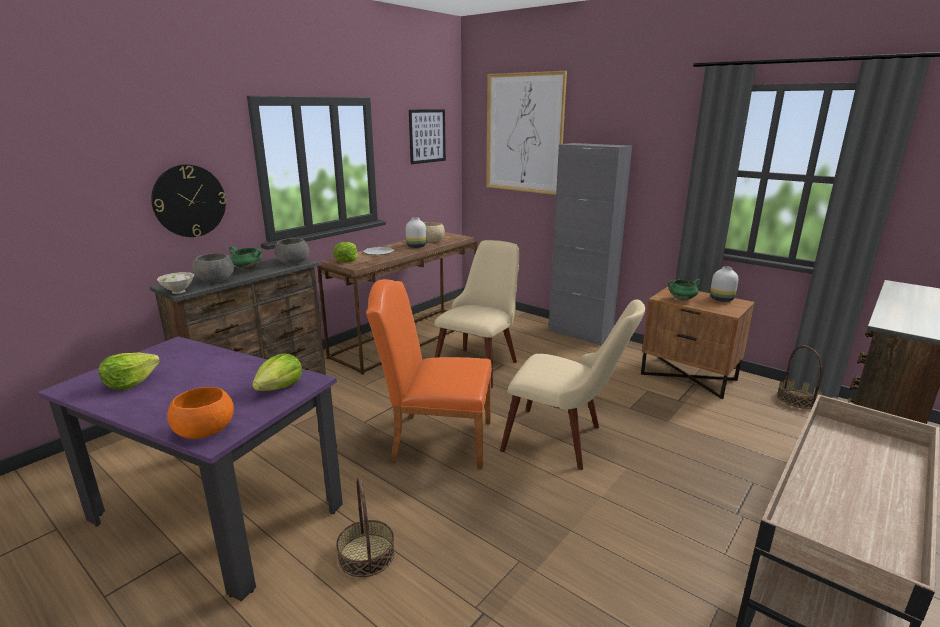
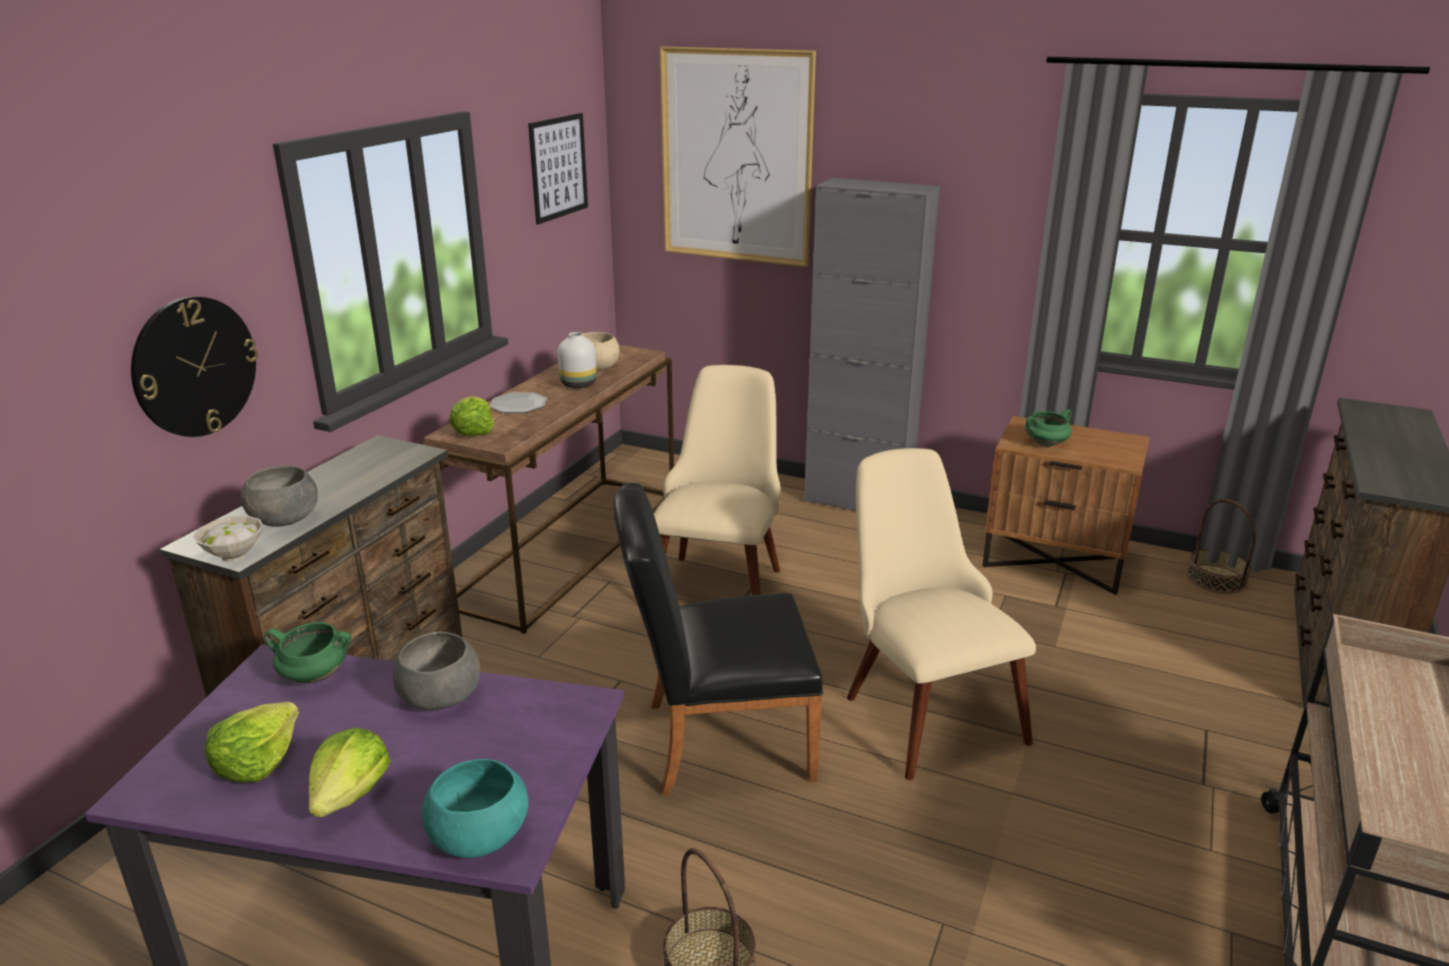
camera: 15 degrees left, 5 degrees up
orange bowl [167,387,234,439] -> turquoise bowl [422,759,529,858]
green cooking pot [229,246,262,271] -> green cooking pot moved to [264,622,351,683]
lettuce [252,354,302,391] -> lettuce moved to [309,727,390,817]
grey bowl [275,238,309,264] -> grey bowl moved to [393,632,480,710]
orange chair [366,279,492,470] -> black chair [613,483,823,796]
beige chair [500,299,645,470] -> beige chair turned 120 degrees counterclockwise [847,448,1036,780]
white vase [710,266,739,302] -> none

